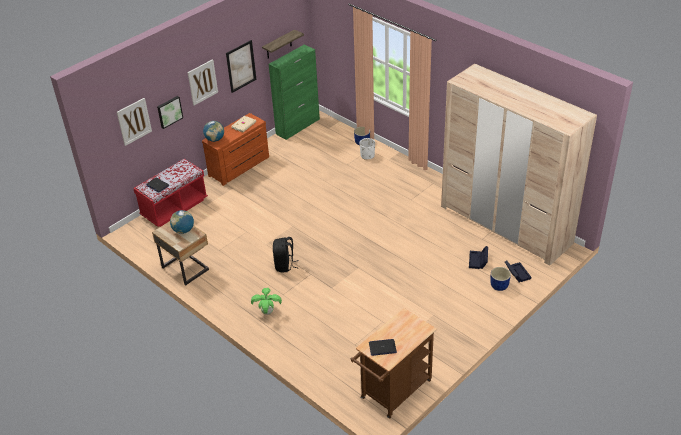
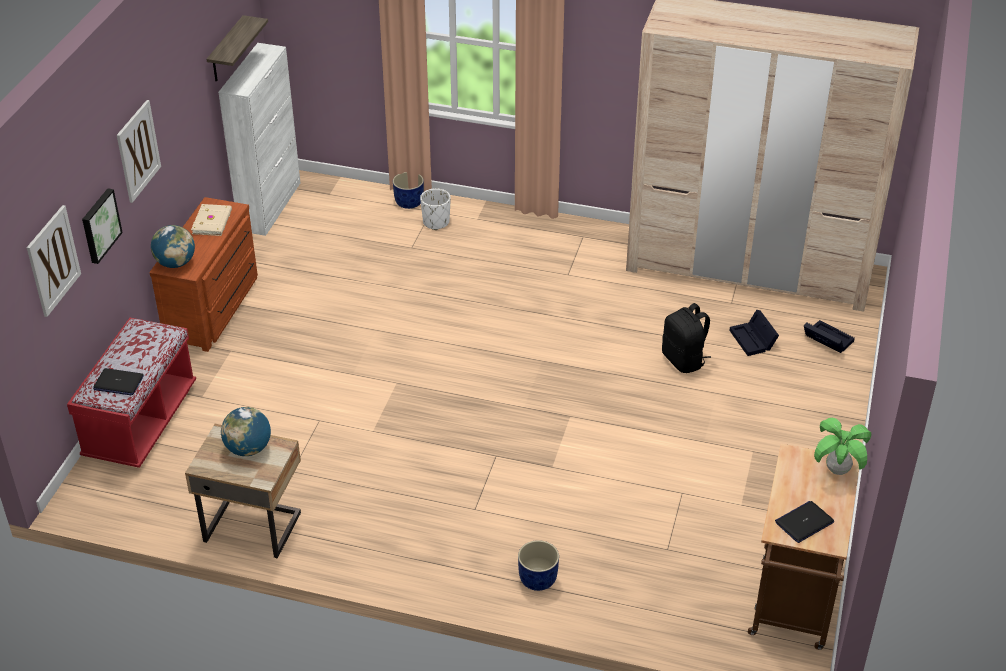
camera: 30 degrees left, 0 degrees up
picture [226,40,257,93] -> none
potted plant [251,288,282,315] -> potted plant moved to [814,418,871,475]
green cabinet [269,44,320,140] -> white cabinet [218,43,300,236]
black backpack [273,237,299,272] -> black backpack moved to [662,303,711,373]
blue planter [490,267,511,291] -> blue planter moved to [518,540,559,591]

